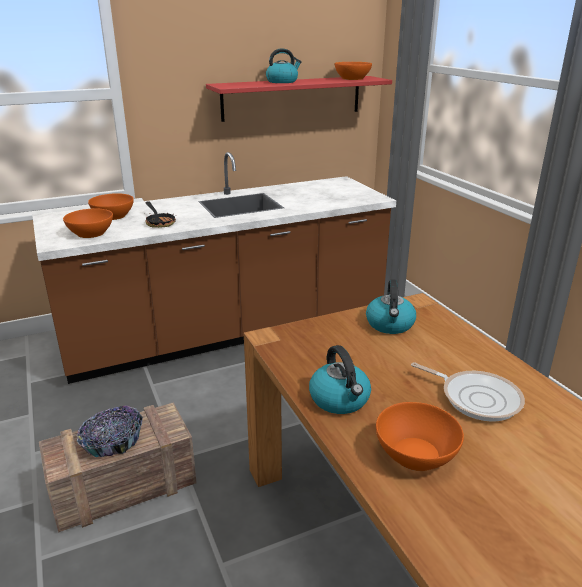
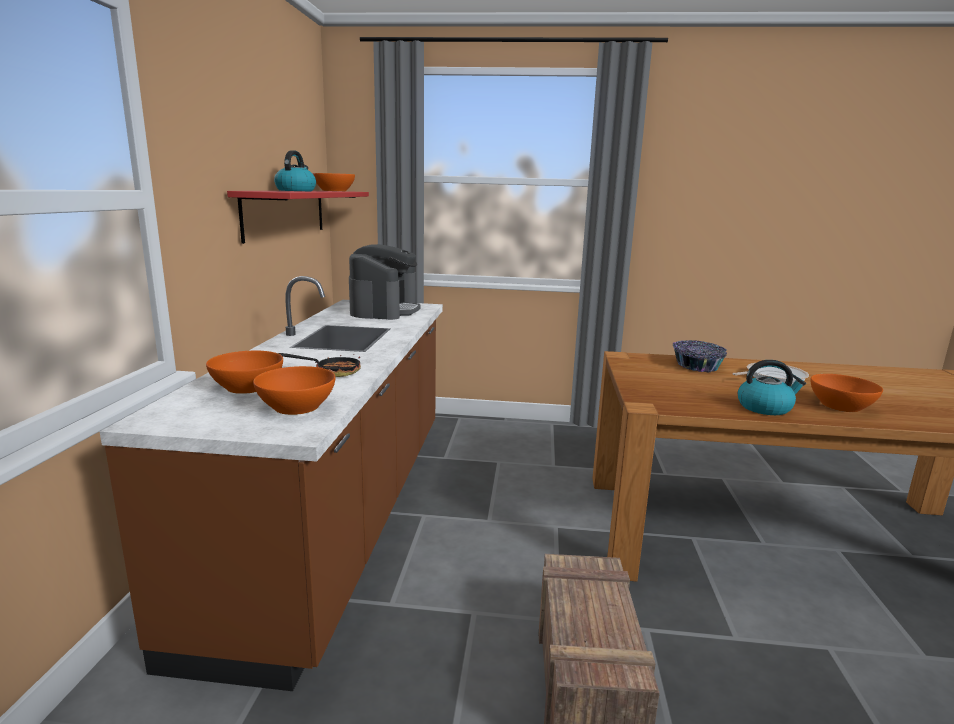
camera: 60 degrees left, 10 degrees down
bowl [77,406,143,457] -> bowl moved to [673,340,727,373]
kettle [366,280,416,334] -> none
none -> coffee machine [349,244,420,320]

